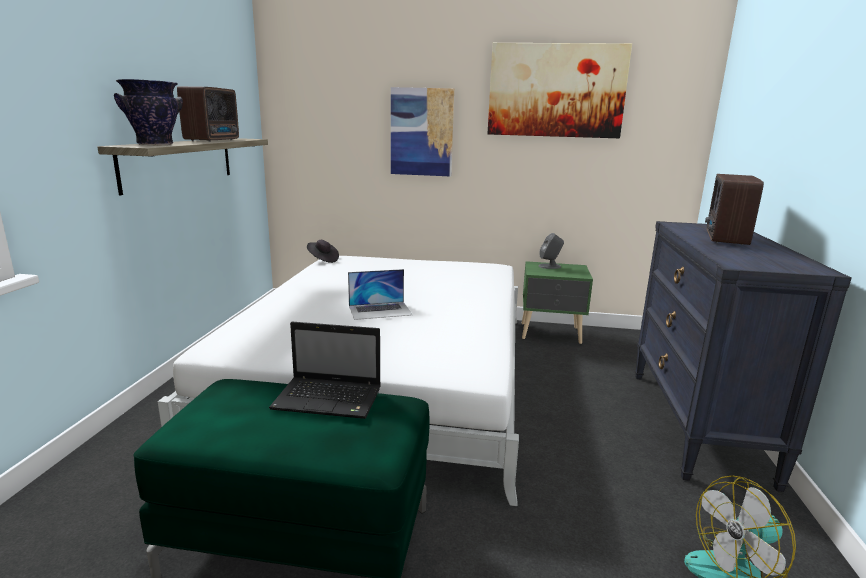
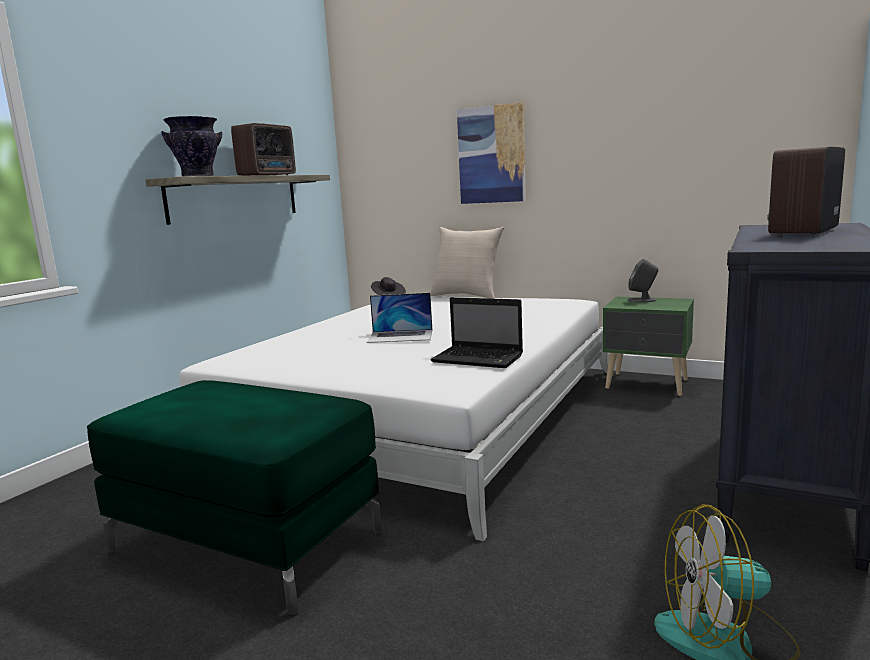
camera: 20 degrees right, 5 degrees down
laptop [269,322,381,419] -> laptop moved to [430,297,523,368]
picture [487,43,632,138] -> none
none -> beige pillow [430,227,504,299]

